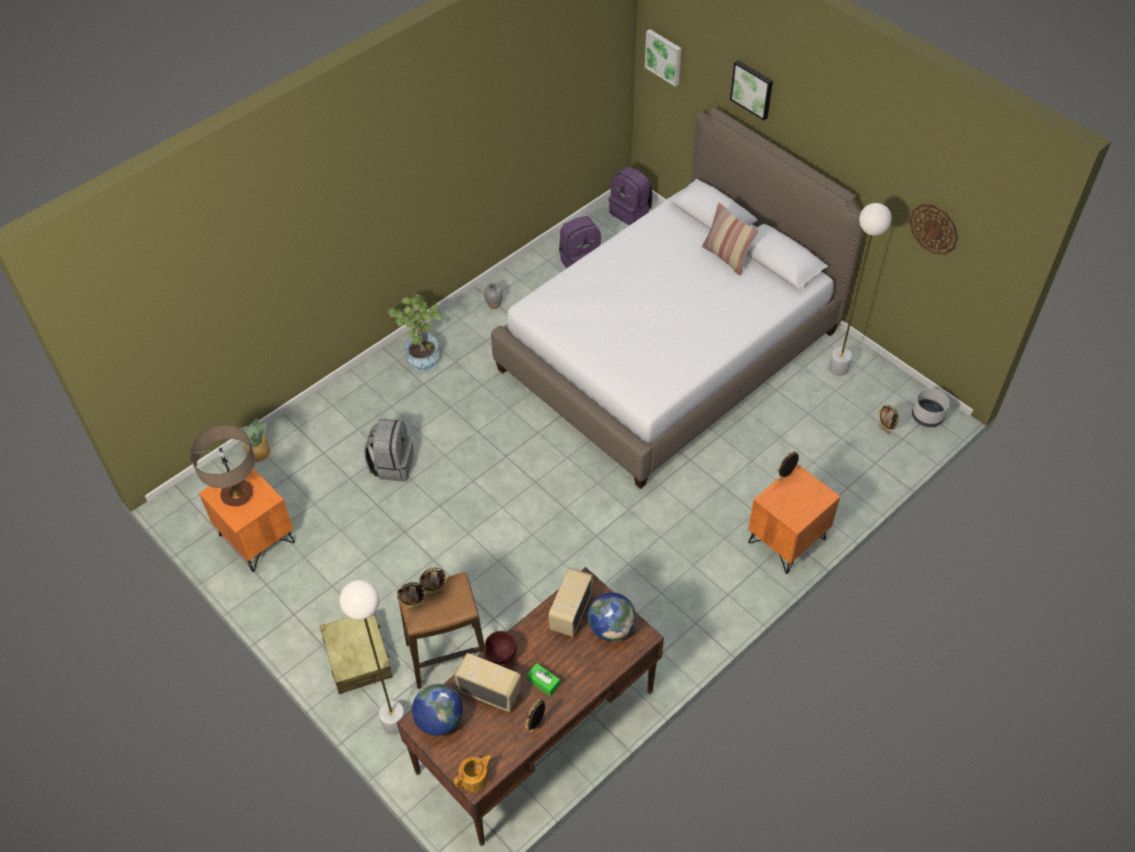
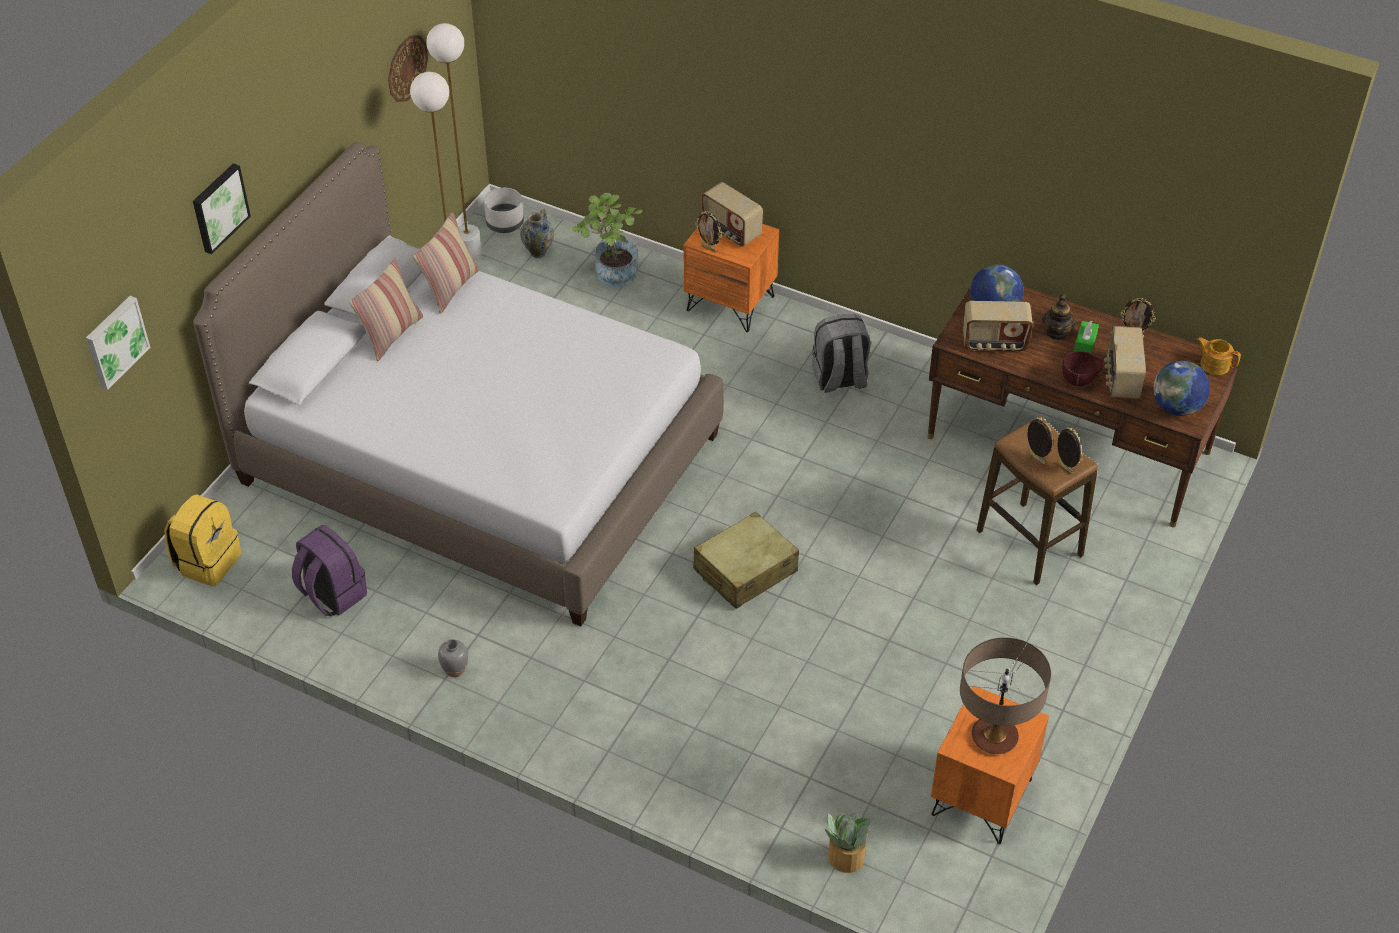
camera: 110 degrees left, 5 degrees down
beige suitcase [320,613,393,694] -> beige suitcase moved to [693,512,799,609]
white floor lamp [340,580,405,734] -> white floor lamp moved to [426,23,482,259]
grey backpack [364,419,414,481] -> grey backpack moved to [812,314,871,392]
potted plant [387,295,442,372] -> potted plant moved to [572,193,643,287]
purple backpack [609,167,652,225] -> yellow backpack [164,494,241,587]
picture frame [878,405,899,434] -> vase [520,209,554,258]
none -> pillow [413,212,479,314]
none -> radio [702,182,763,247]
none -> teapot [1042,294,1075,340]

